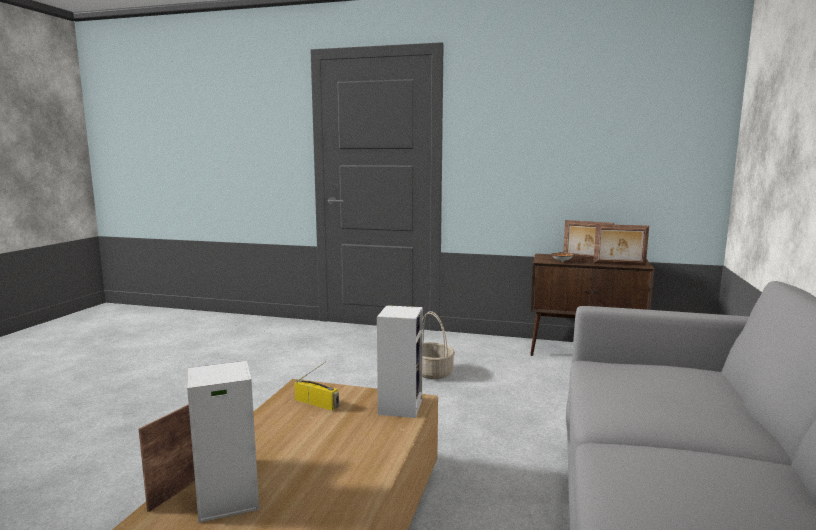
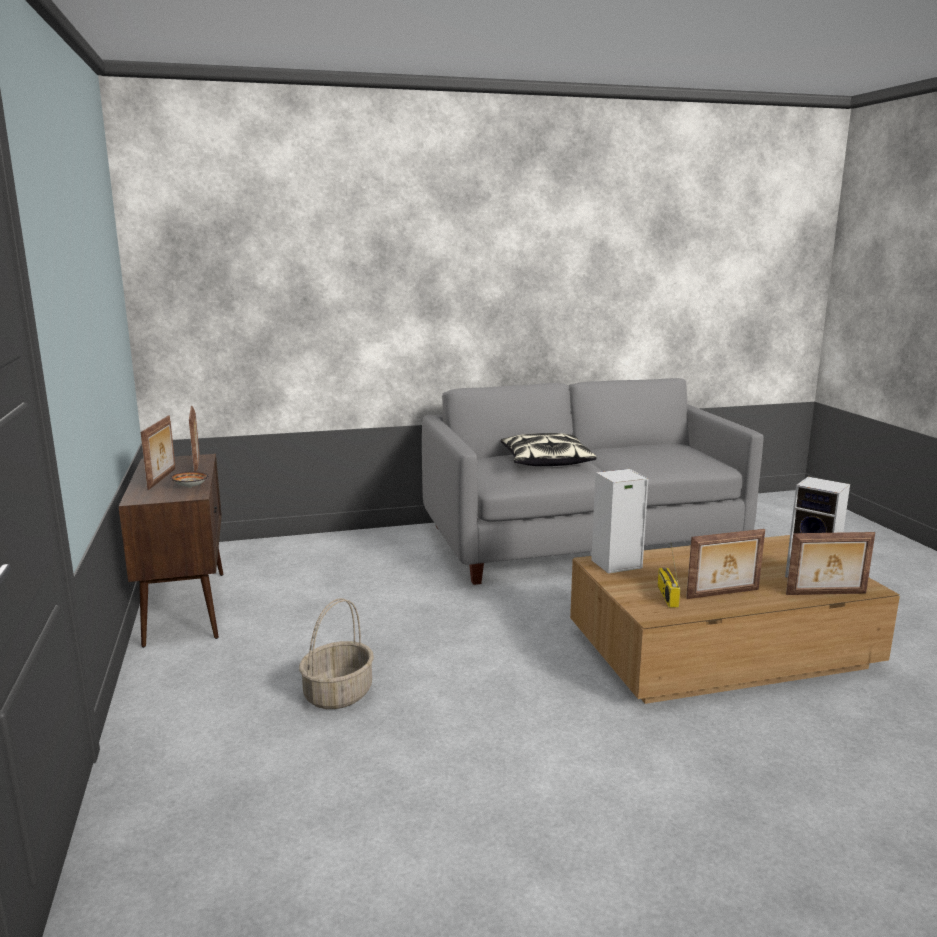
camera: 120 degrees left, 5 degrees up
none -> pillow [501,433,597,466]
none -> picture frame [686,529,765,599]

